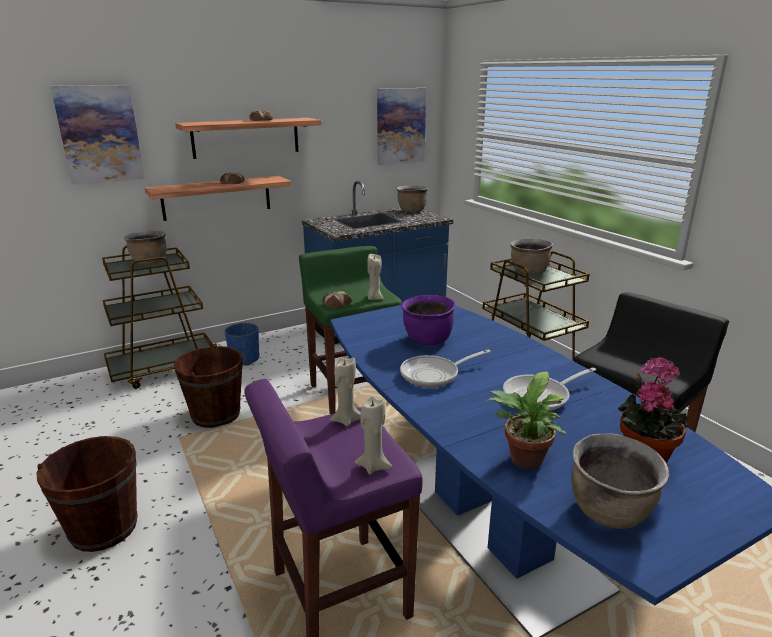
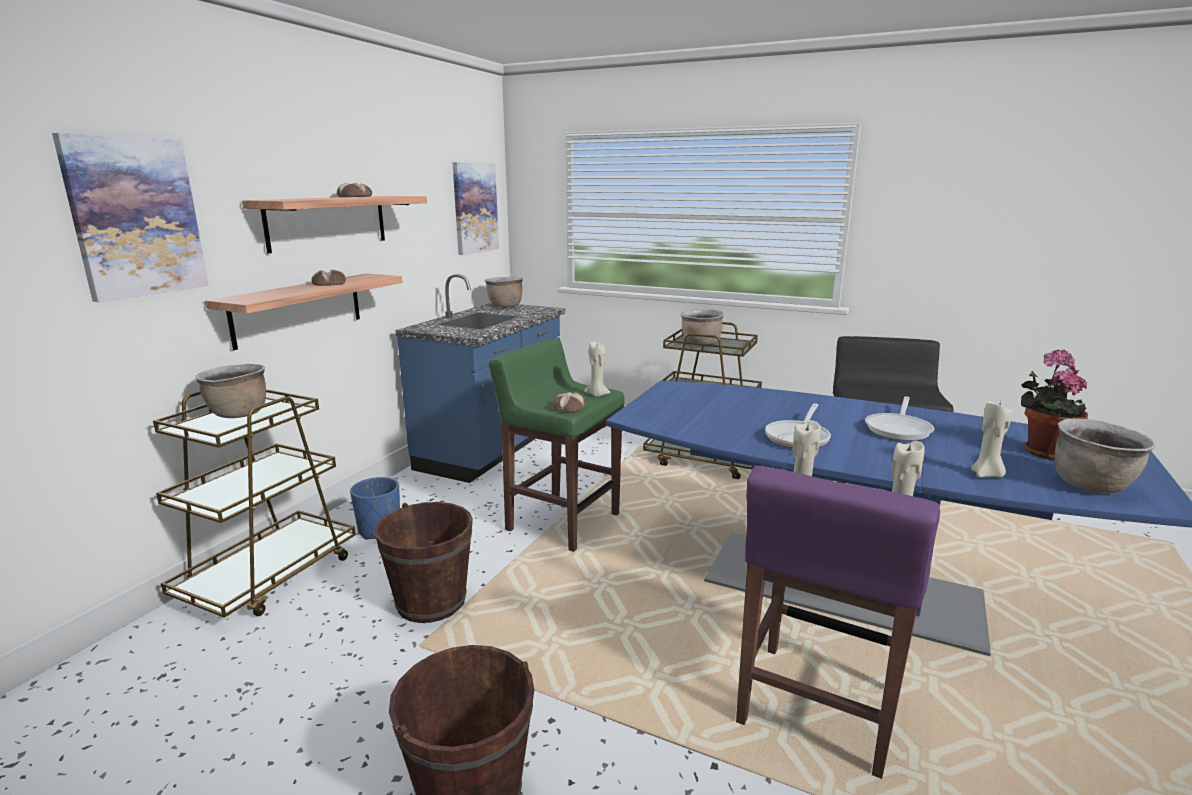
camera: 35 degrees left, 5 degrees down
purple cooking pot [401,295,456,345] -> none
potted plant [487,371,566,469] -> beige candle [971,401,1013,478]

